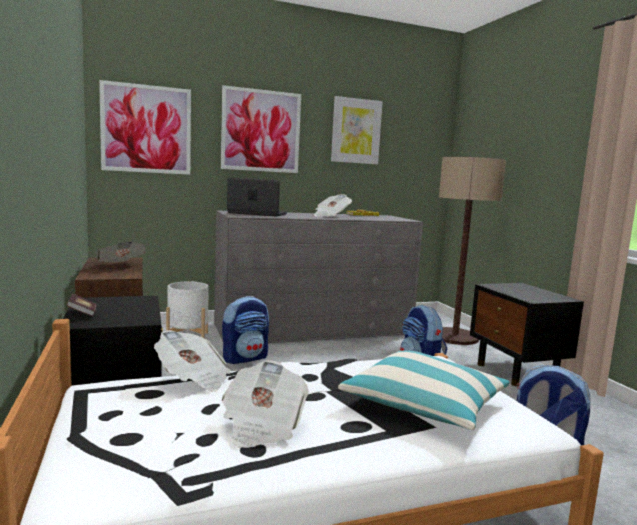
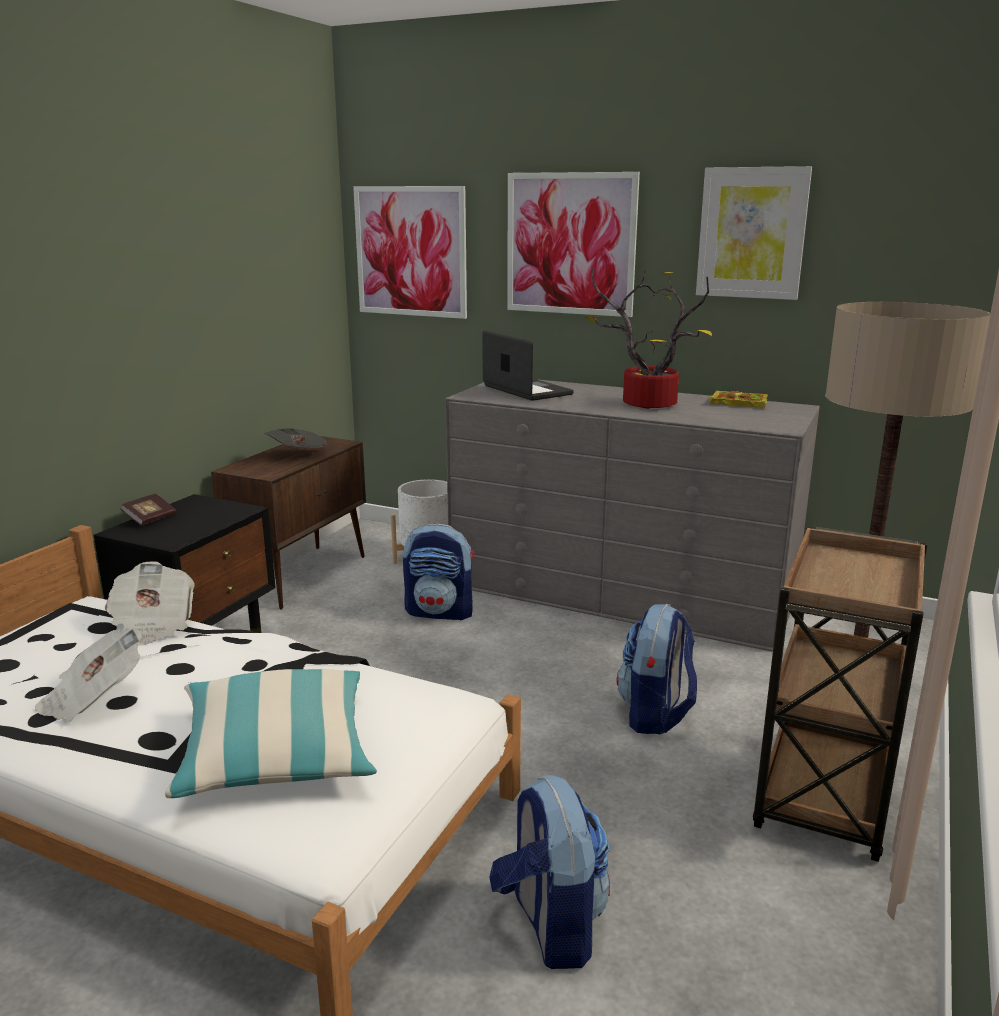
camera: 45 degrees right, 10 degrees up
newspaper [314,194,352,217] -> potted plant [585,268,712,409]
black nightstand [470,283,584,386] -> brown cart [753,526,928,862]

